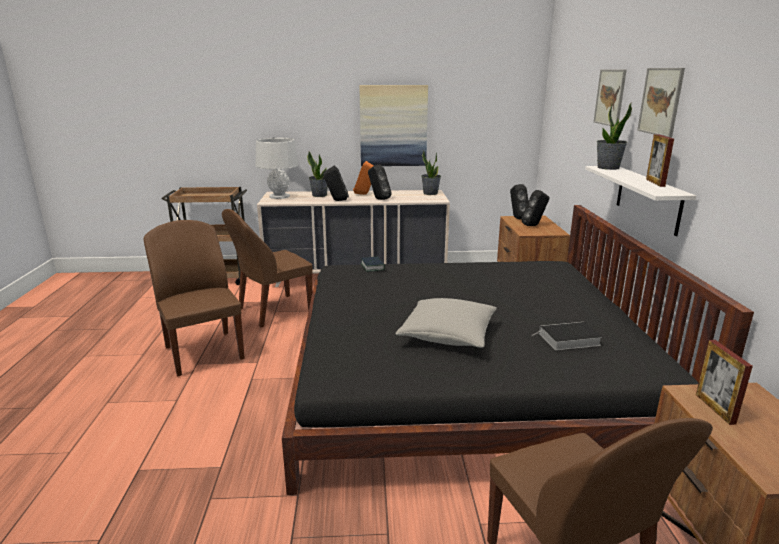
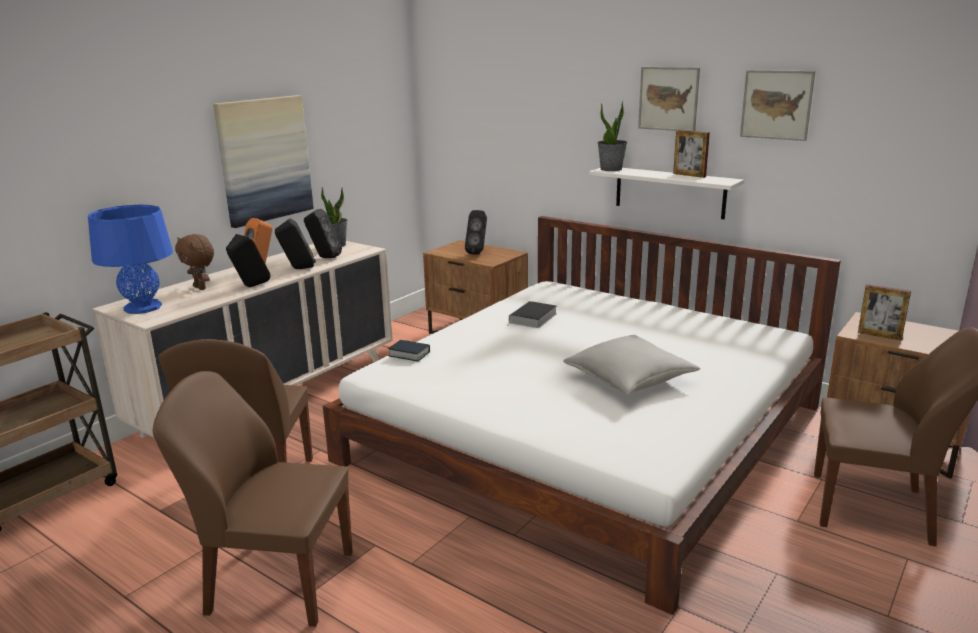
camera: 50 degrees left, 0 degrees up
grey table lamp [256,138,299,199] -> blue table lamp [88,205,173,314]
black bed [282,205,754,495] -> white bed [323,216,841,615]
potted plant [307,152,328,197] -> brown plush toy [175,234,214,290]
black speaker [510,184,528,220] -> black speaker moved to [304,209,342,258]
book [532,322,602,350] -> book moved to [507,301,557,328]
picture [594,70,627,126] -> picture moved to [740,70,815,141]

